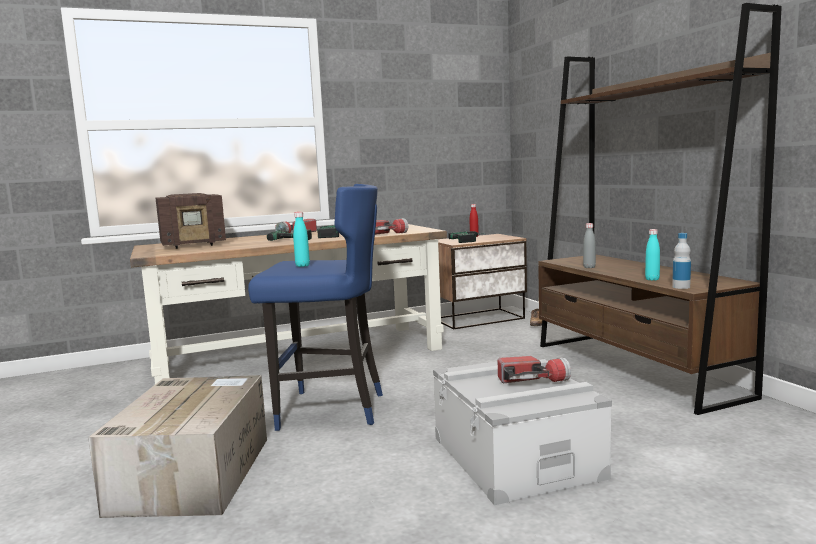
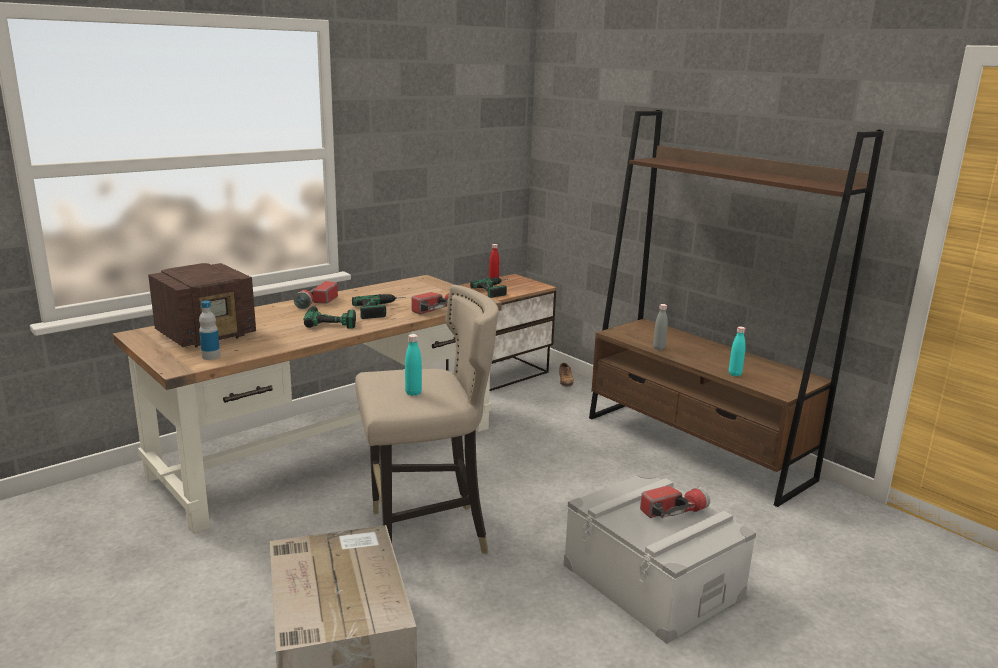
camera: 20 degrees left, 10 degrees up
blue stool [248,184,383,431] -> beige stool [355,285,499,554]
bottle [672,233,691,289] -> bottle moved to [199,301,220,360]

